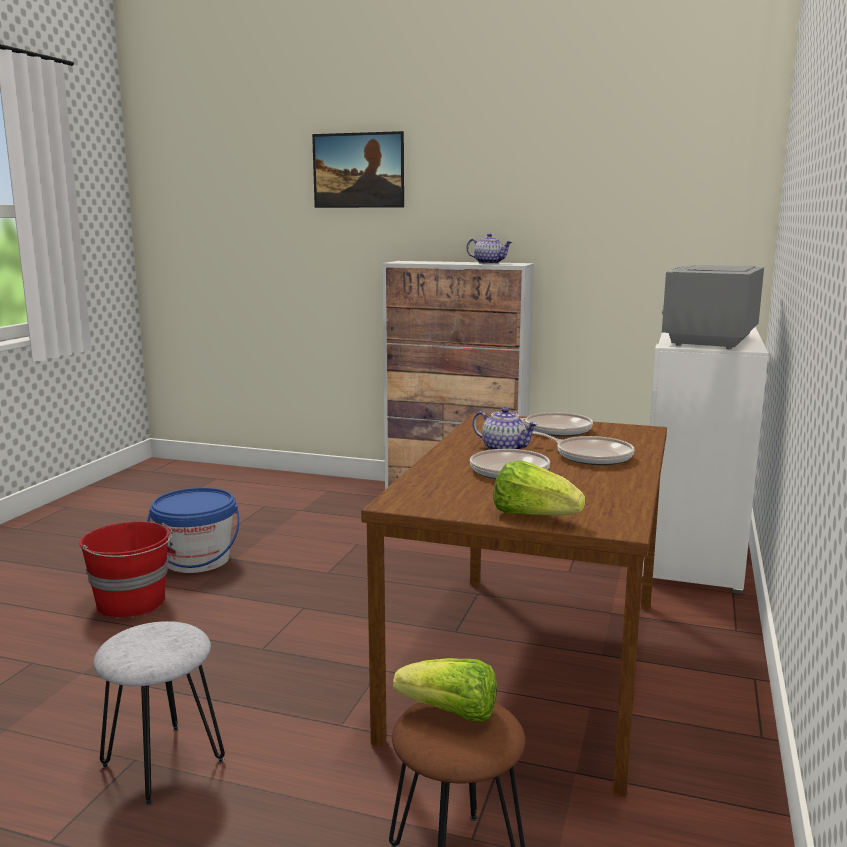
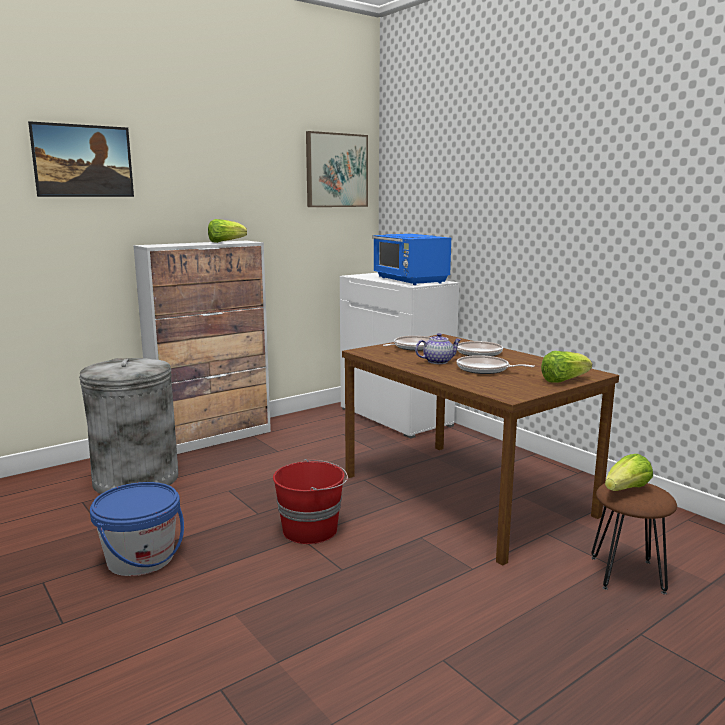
camera: 55 degrees left, 0 degrees up
red bucket [79,521,173,618] -> red bucket moved to [273,459,348,544]
grey stool [94,621,225,805] -> none
teapot [466,233,512,264] -> lettuce [208,219,247,243]
grey microwave [662,265,764,349] -> blue microwave [372,234,451,285]
none -> grey trash can [79,358,178,494]
none -> picture [306,131,368,207]

